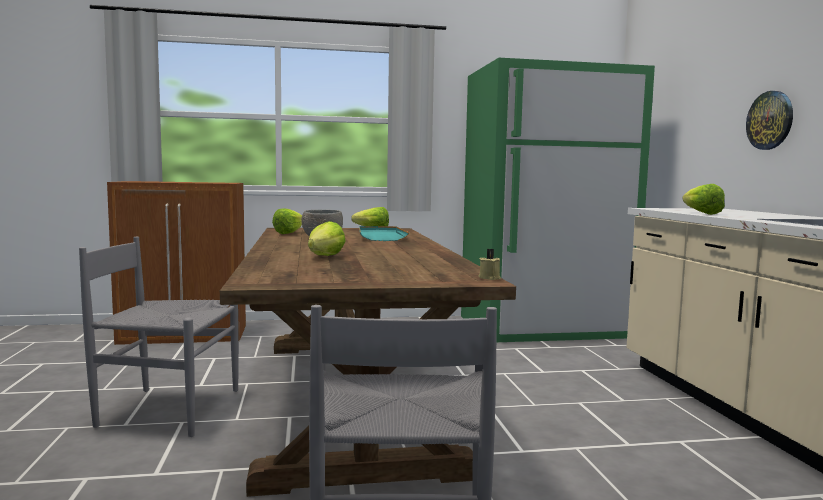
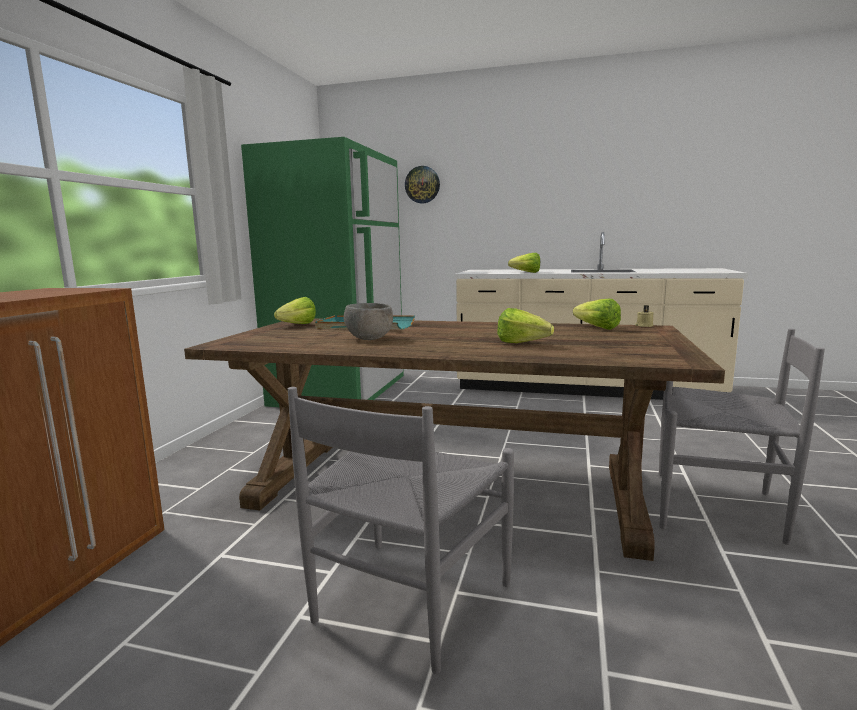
camera: 65 degrees left, 5 degrees up
lettuce [272,208,302,234] -> lettuce moved to [573,299,621,330]
wall clock [746,91,793,150] -> wall clock moved to [405,166,440,203]

